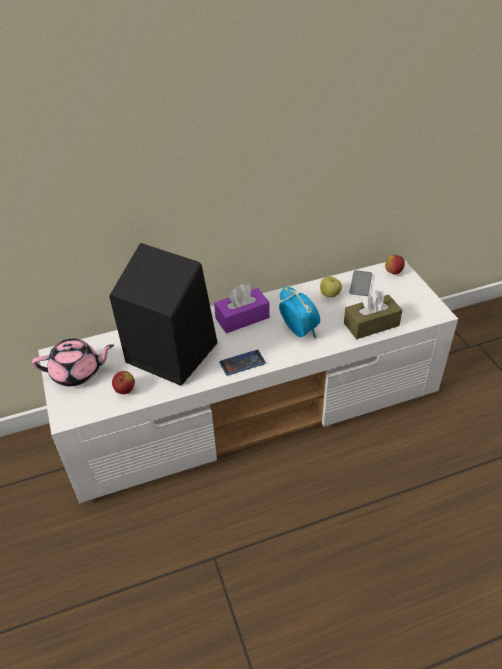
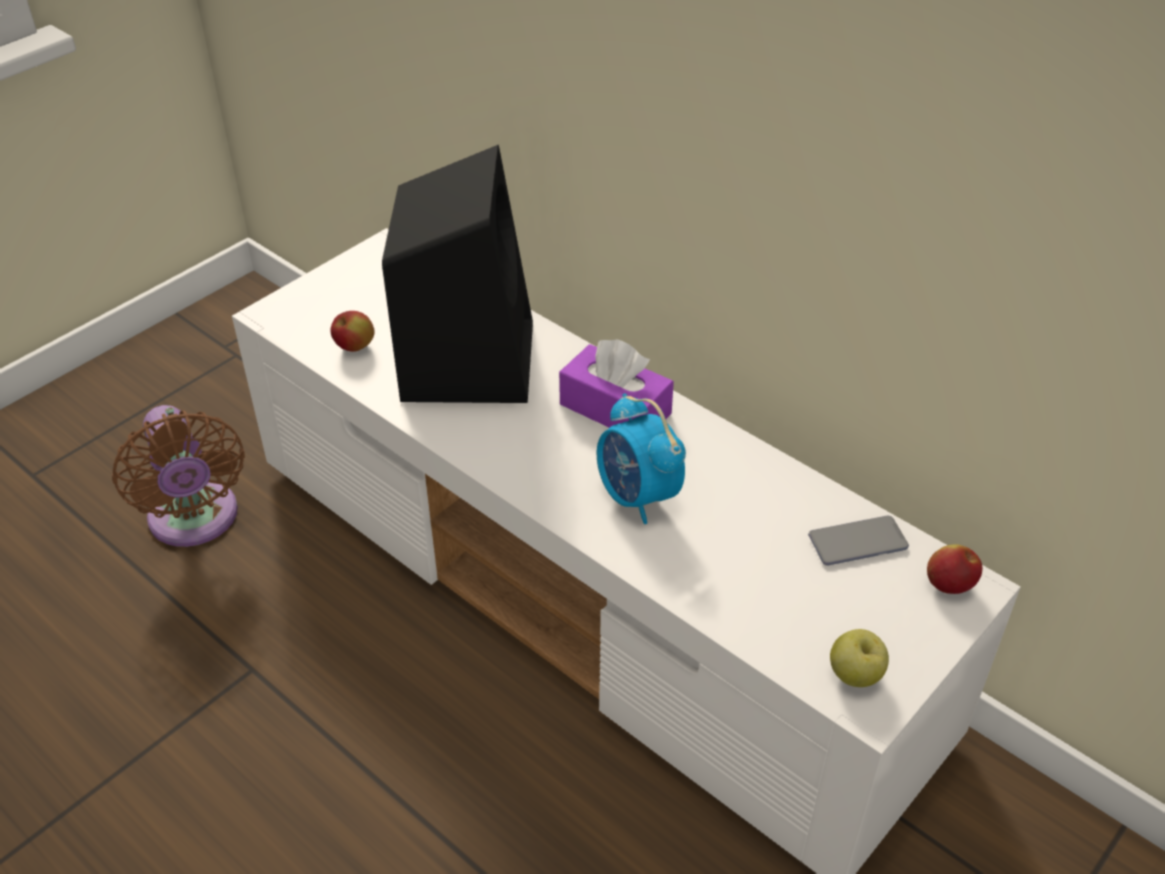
camera: 60 degrees right, 0 degrees up
pink teapot [32,338,114,386] -> none
phone [219,349,266,376] -> none
alarm clock [279,286,320,338] -> alarm clock turned 120 degrees clockwise [597,393,686,524]
apple [320,276,342,297] -> apple moved to [830,629,889,687]
brown tissue box [344,290,402,339] -> none
none -> brown fan [112,405,245,547]

